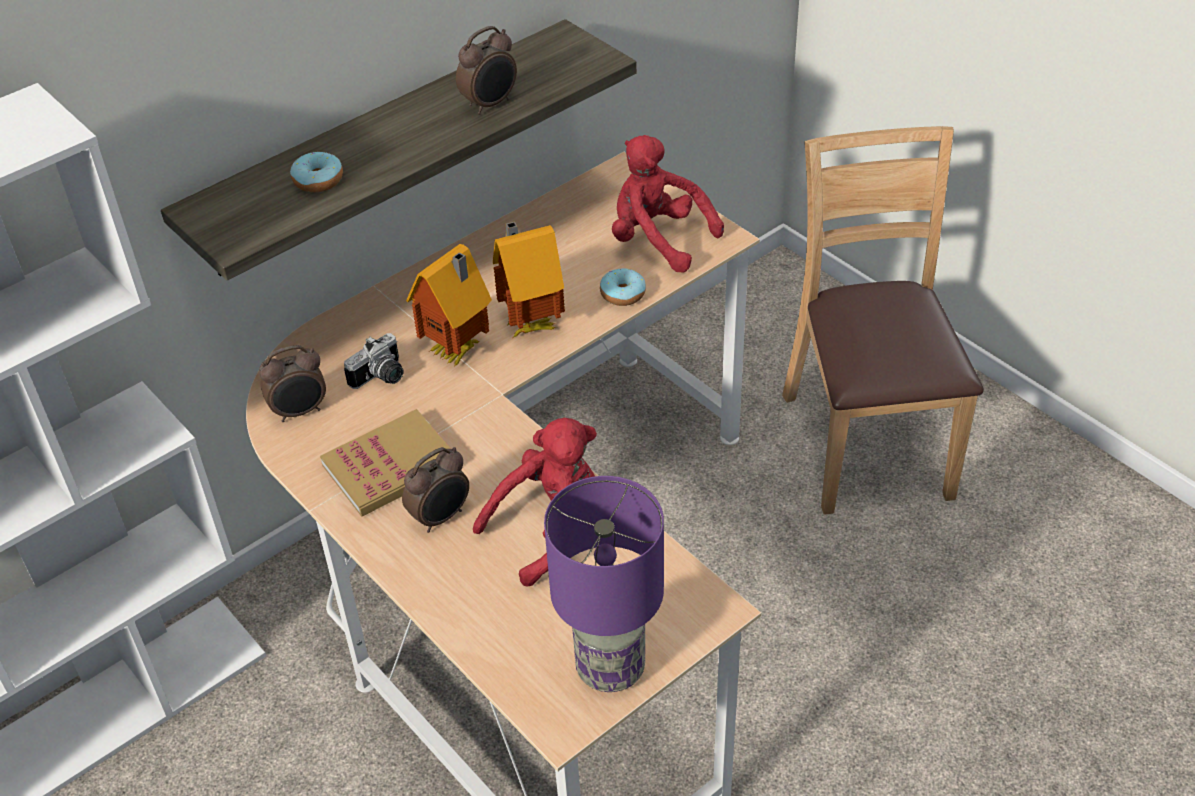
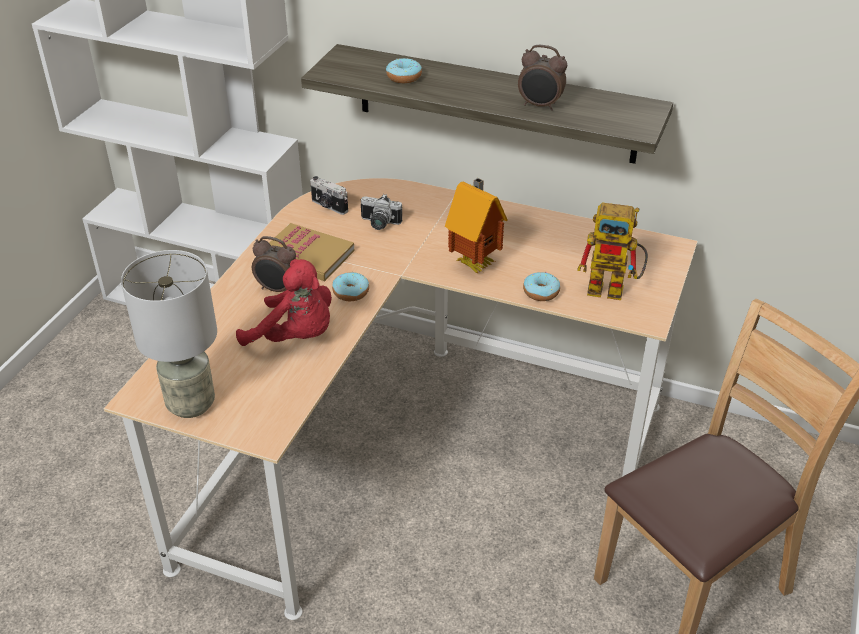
camera: 60 degrees right, 5 degrees down
alarm clock [259,345,326,422] -> camera [310,176,348,215]
toy house [406,244,492,366] -> none
purple table lamp [544,476,664,692] -> grey table lamp [121,250,217,418]
red plush toy [612,135,724,273] -> toy robot [577,203,648,300]
none -> donut [332,272,369,301]

